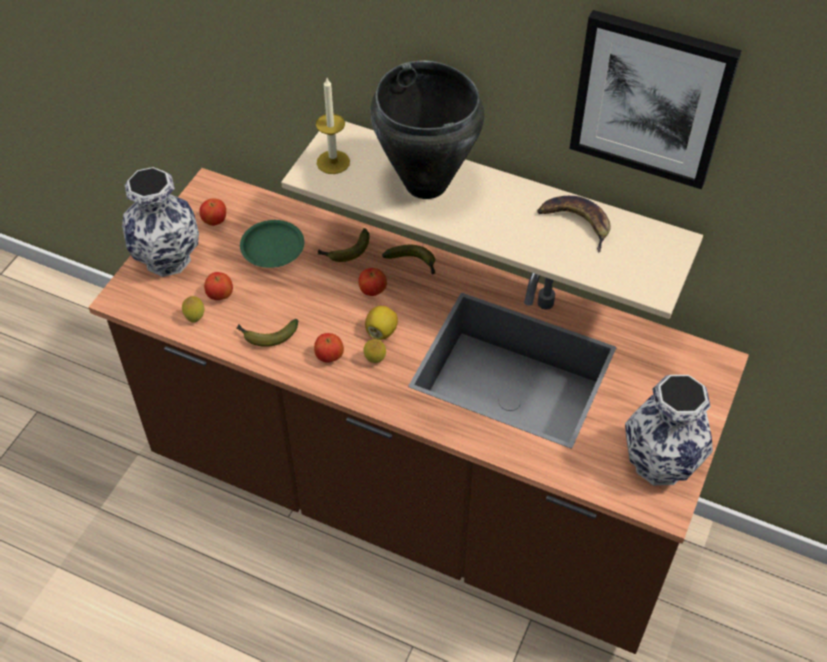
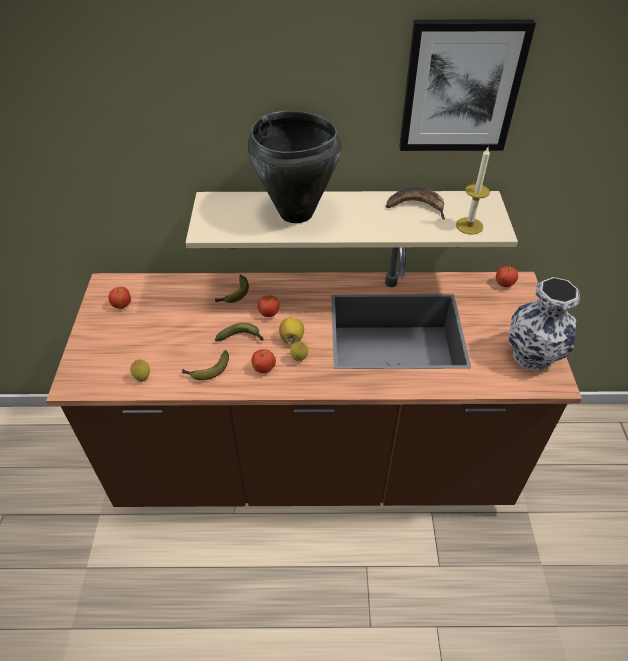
camera: 25 degrees left, 5 degrees down
vase [122,167,199,277] -> none
apple [204,272,233,300] -> apple moved to [496,266,518,287]
green plate [240,220,304,268] -> none
candle [316,78,350,174] -> candle moved to [456,147,490,234]
banana [382,245,435,274] -> banana moved to [215,323,264,341]

